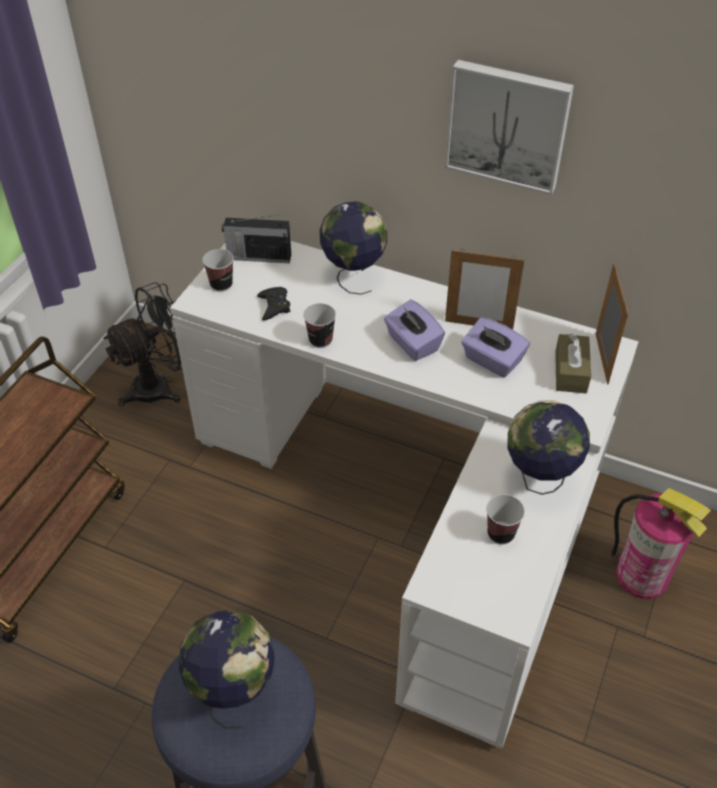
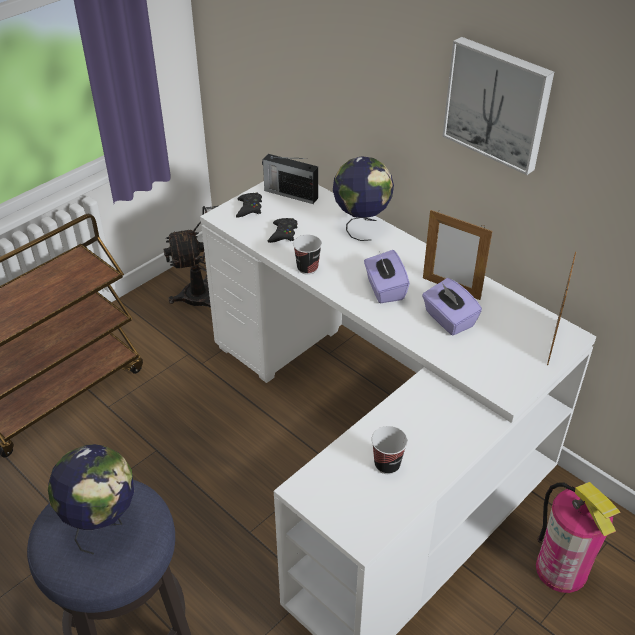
camera: 20 degrees right, 5 degrees down
cup [202,249,233,292] -> black game controller [236,192,262,217]
globe [508,400,590,495] -> none
brown tissue box [555,333,591,393] -> none

